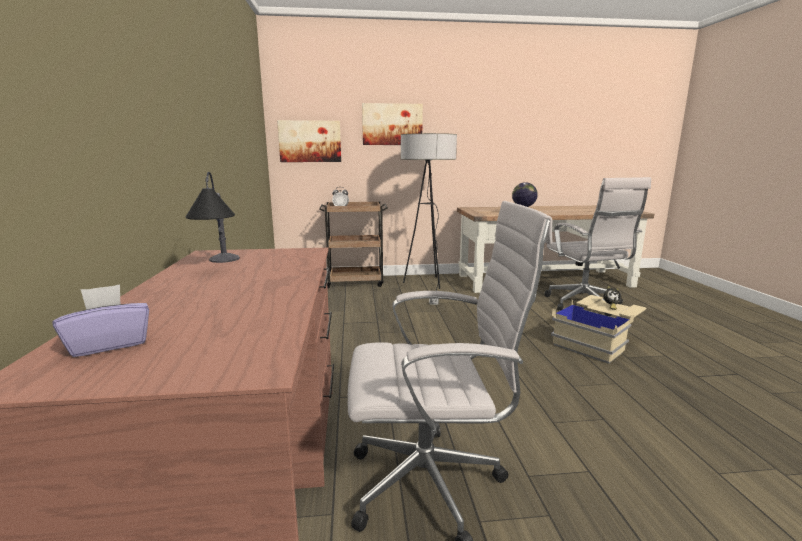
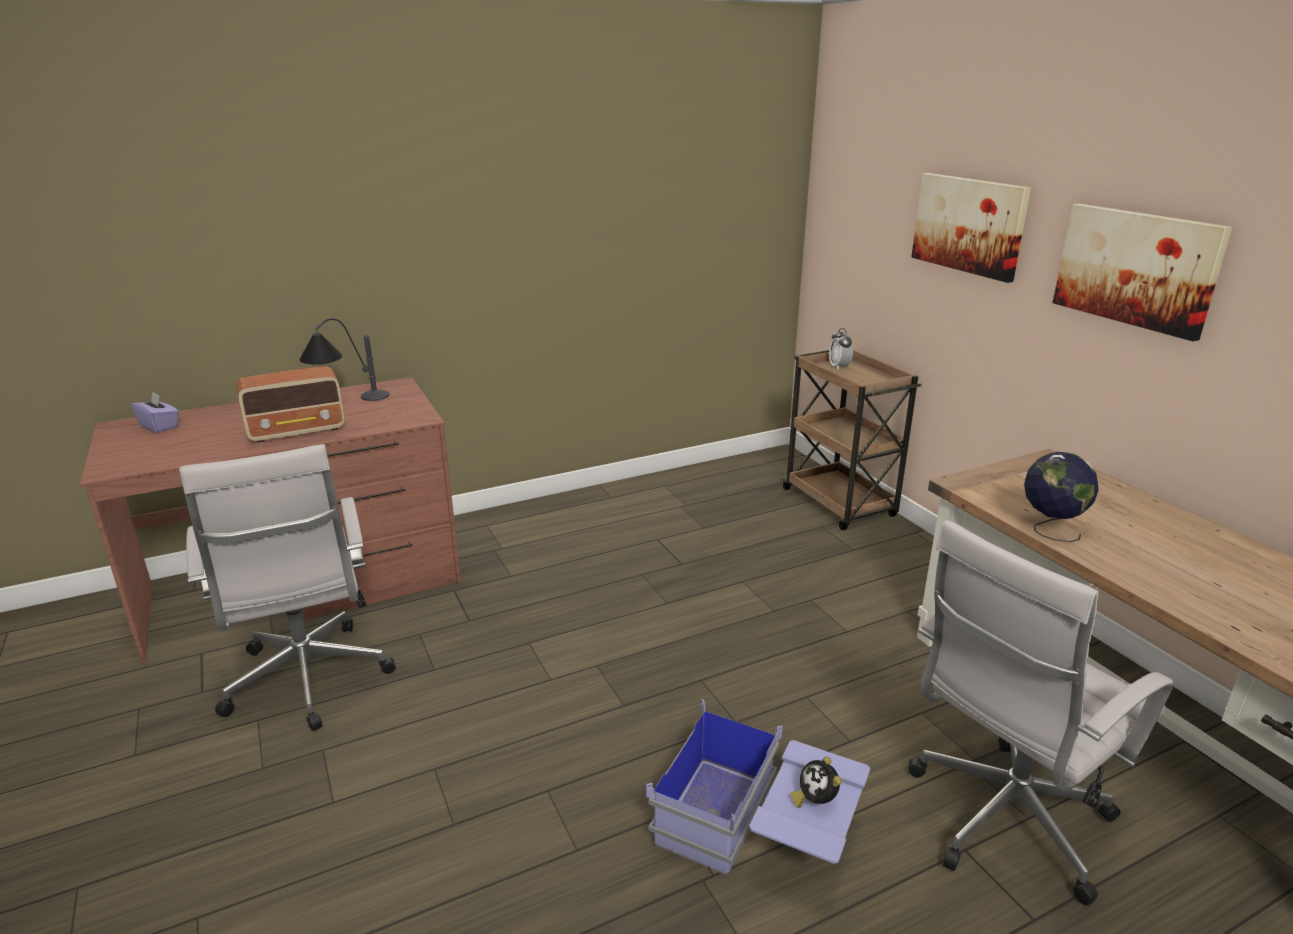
camera: 70 degrees right, 10 degrees up
picture [277,120,341,162] -> picture moved to [1052,204,1232,341]
floor lamp [401,133,457,305] -> none
beige storage box [551,295,646,364] -> blue storage box [646,699,870,875]
none -> radio [237,366,345,443]

